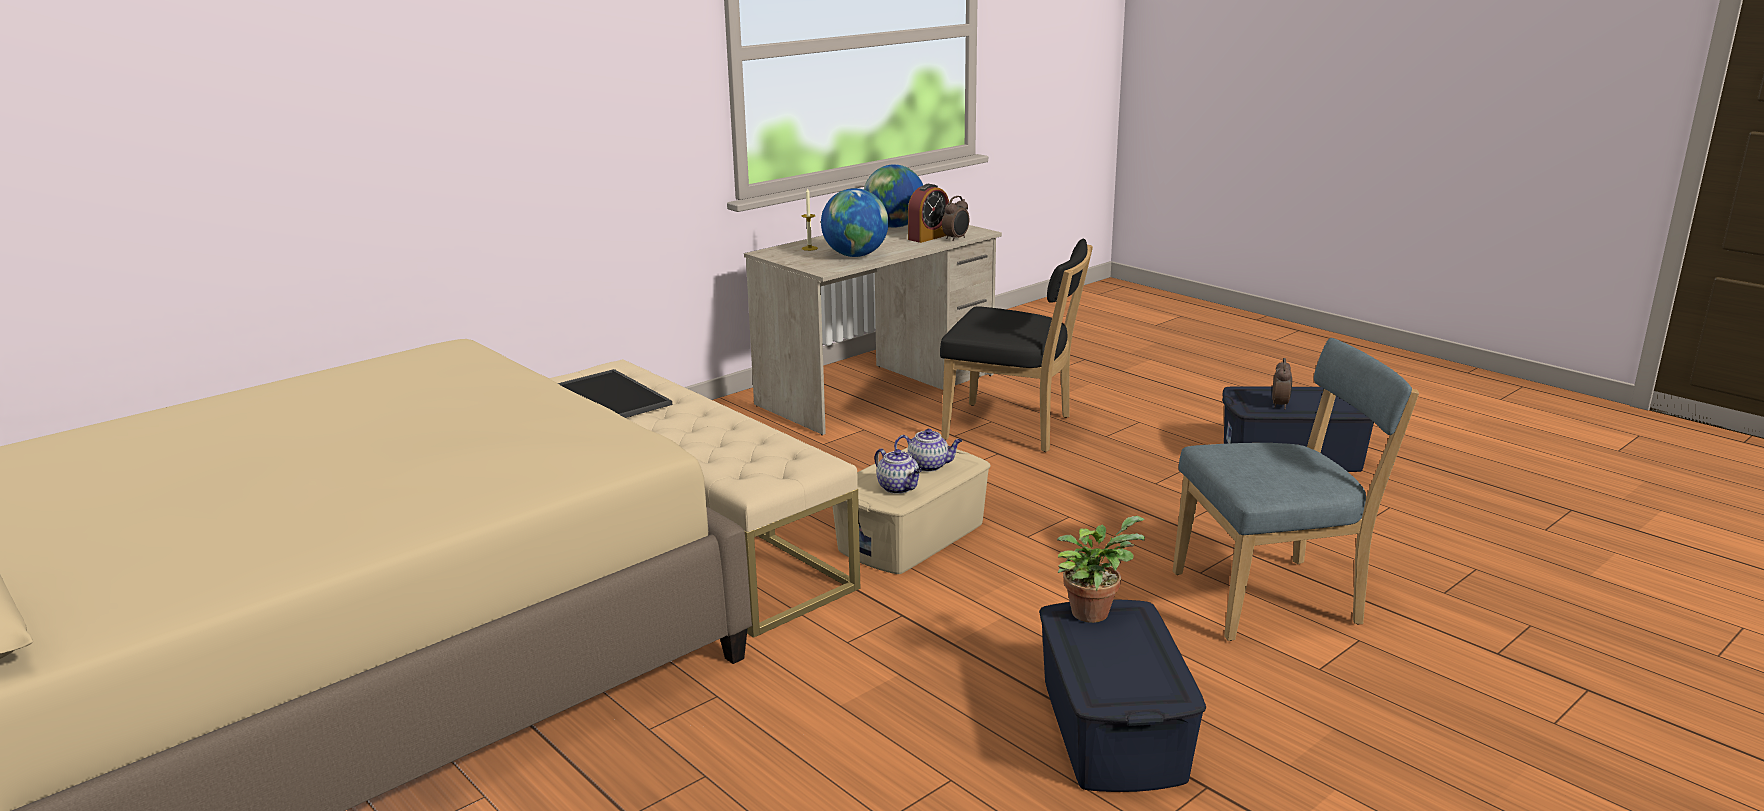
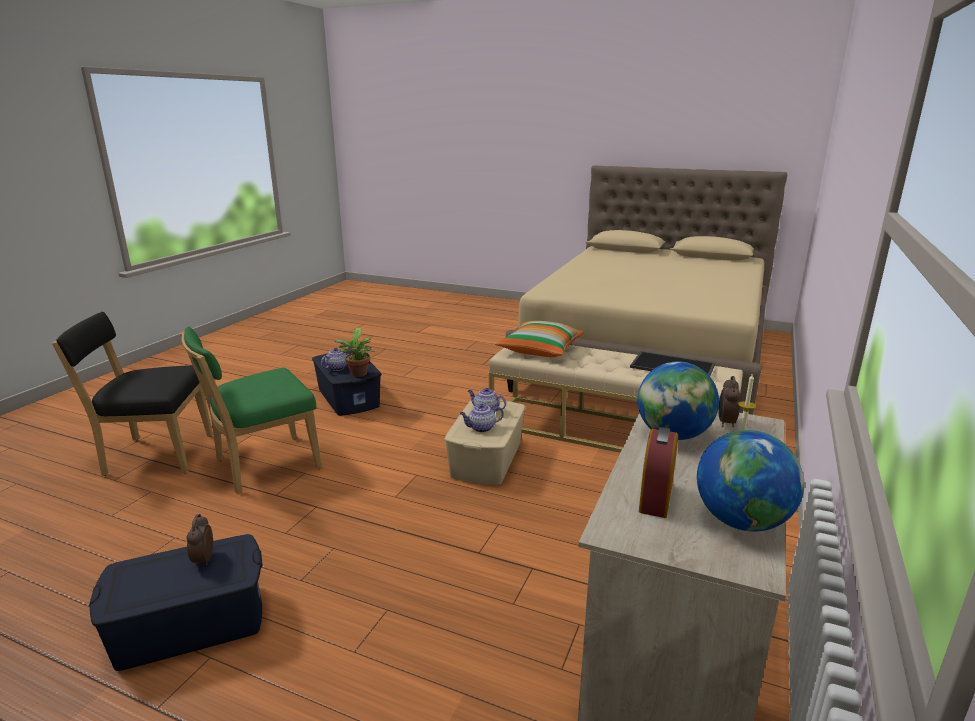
camera: 155 degrees right, 0 degrees up
black chair [940,239,1093,452] -> black chair moved to [52,312,213,476]
alarm clock [942,196,969,241] -> alarm clock moved to [718,376,741,427]
blue chair [1173,338,1419,641] -> green chair [180,326,322,493]
none -> teapot [321,348,350,371]
none -> pillow [495,321,584,357]

